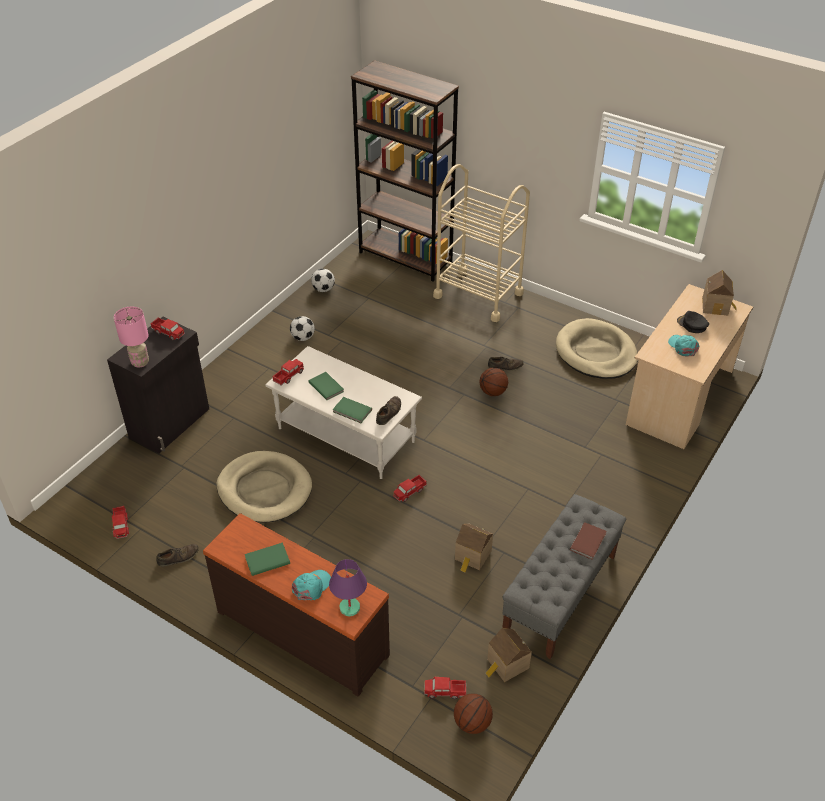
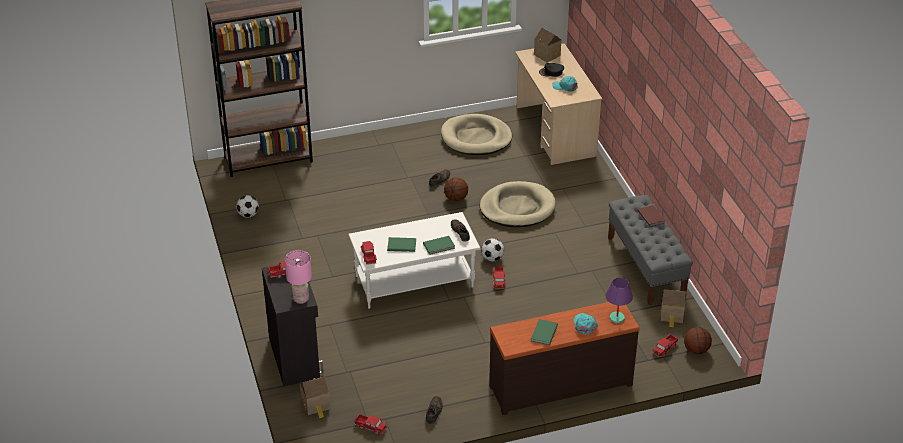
camera: 50 degrees left, 5 degrees down
beige dog bed [216,451,312,522] -> beige dog bed moved to [480,181,556,227]
football [290,316,315,341] -> football moved to [481,238,504,262]
beige cart [433,164,530,322] -> none
toy house [455,523,493,573] -> toy house moved to [300,377,330,418]

